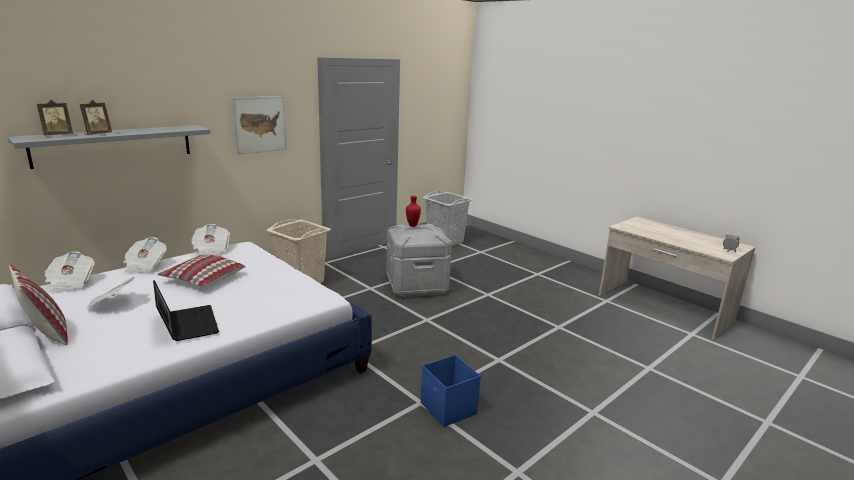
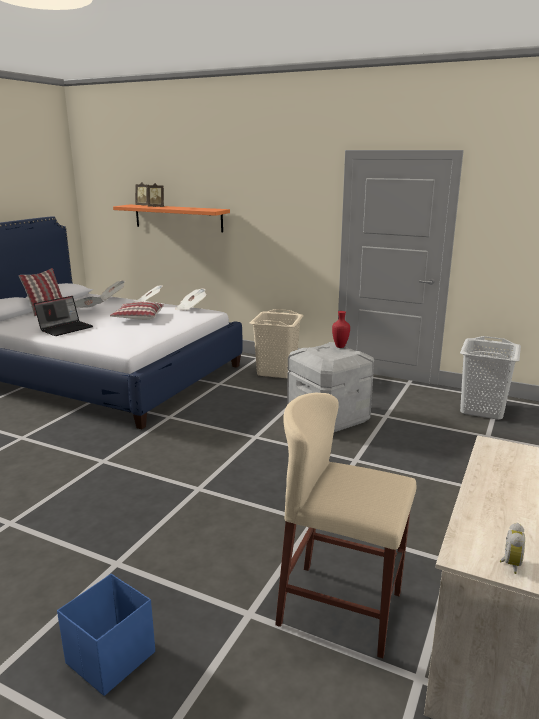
camera: 70 degrees right, 0 degrees up
grey shelf [7,125,211,169] -> orange shelf [113,204,230,232]
picture [232,96,287,155] -> none
blue storage box [421,355,481,427] -> blue storage box moved to [57,574,155,696]
none -> beige stool [275,393,416,658]

